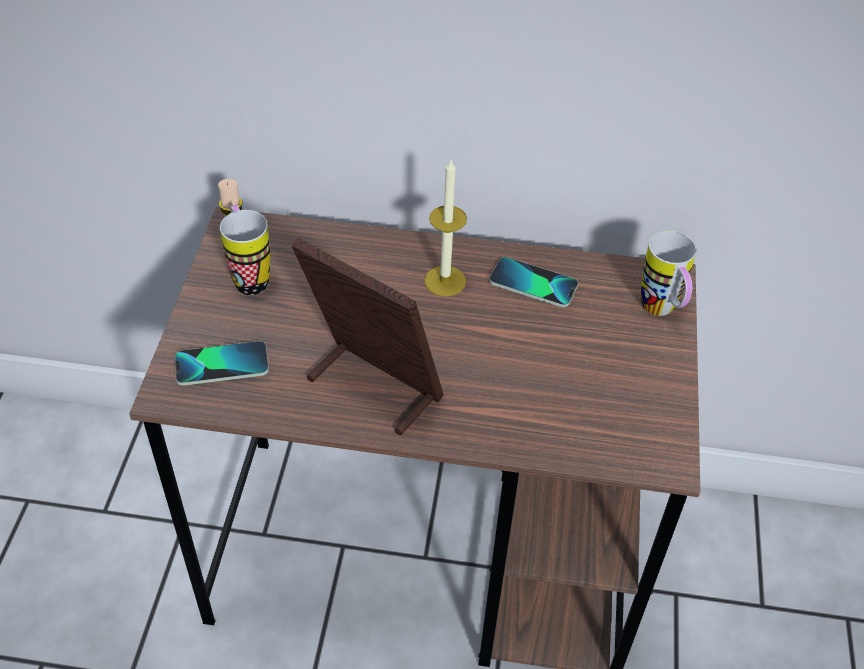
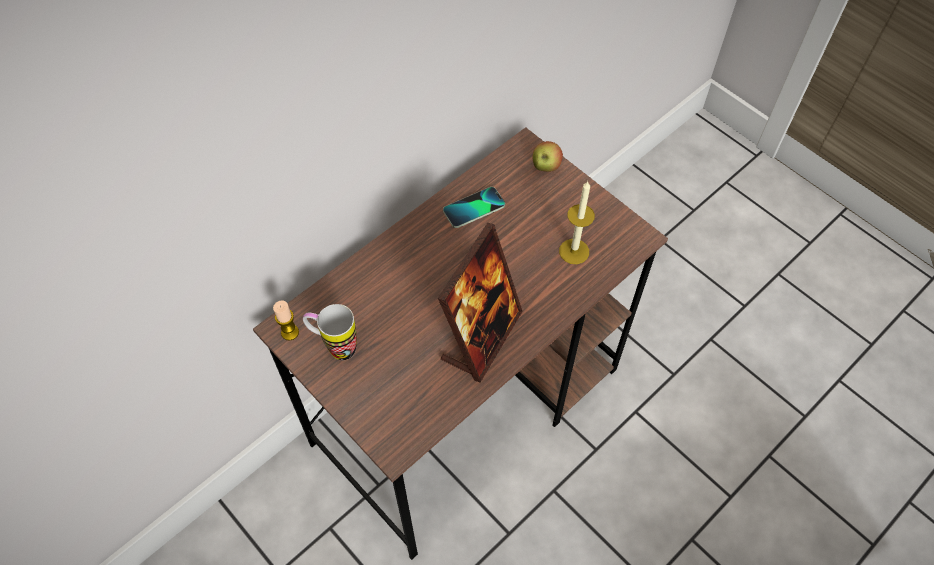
camera: 50 degrees left, 10 degrees up
phone [175,341,269,386] -> none
picture frame [292,238,444,435] -> picture frame turned 135 degrees clockwise [438,223,523,382]
candle [424,160,467,296] -> candle moved to [559,181,595,264]
mug [641,231,697,316] -> apple [533,141,563,172]

